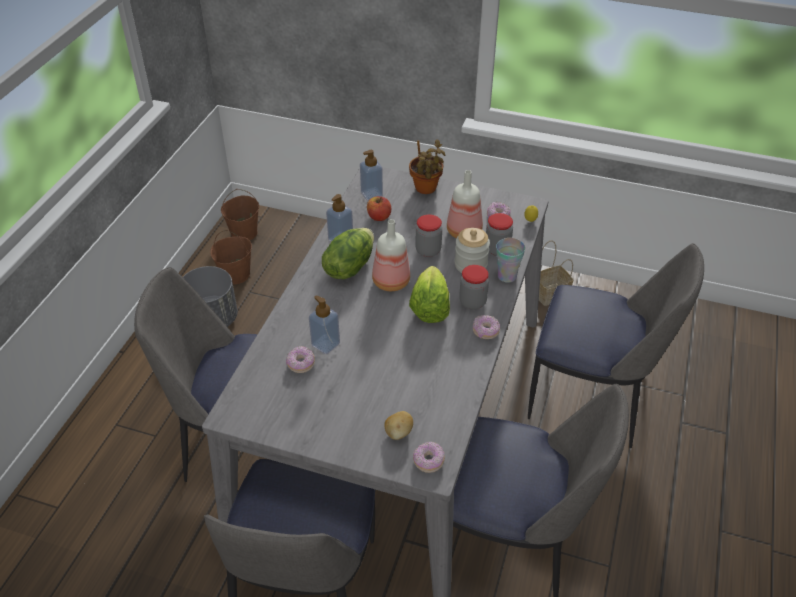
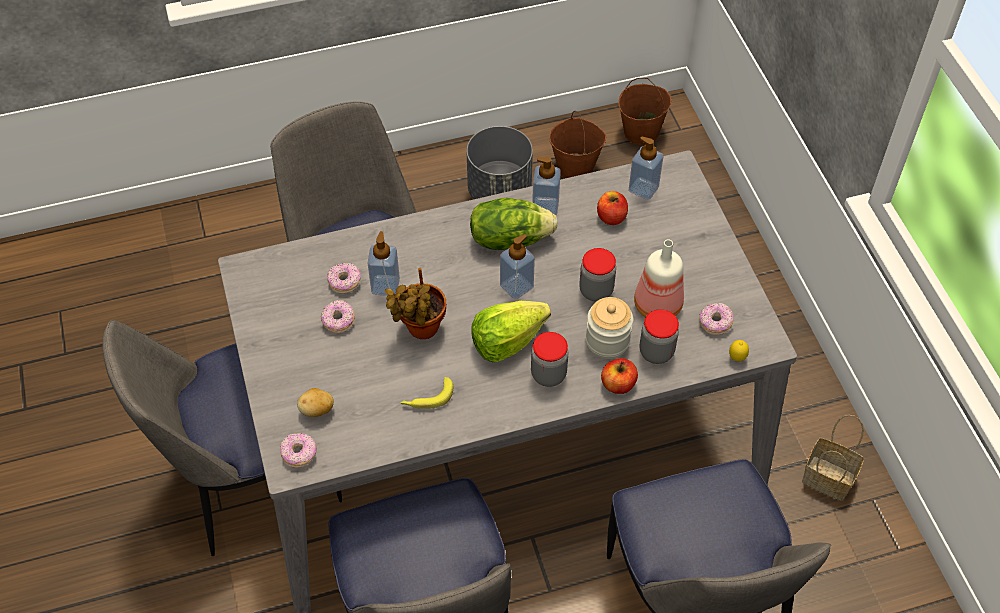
camera: 55 degrees right, 10 degrees up
bottle [372,219,410,291] -> soap dispenser [500,234,535,299]
potted plant [409,139,445,194] -> potted plant moved to [385,268,446,339]
donut [473,315,500,339] -> donut moved to [321,300,355,333]
cup [496,238,525,283] -> apple [601,358,638,394]
none -> banana [400,377,453,409]

